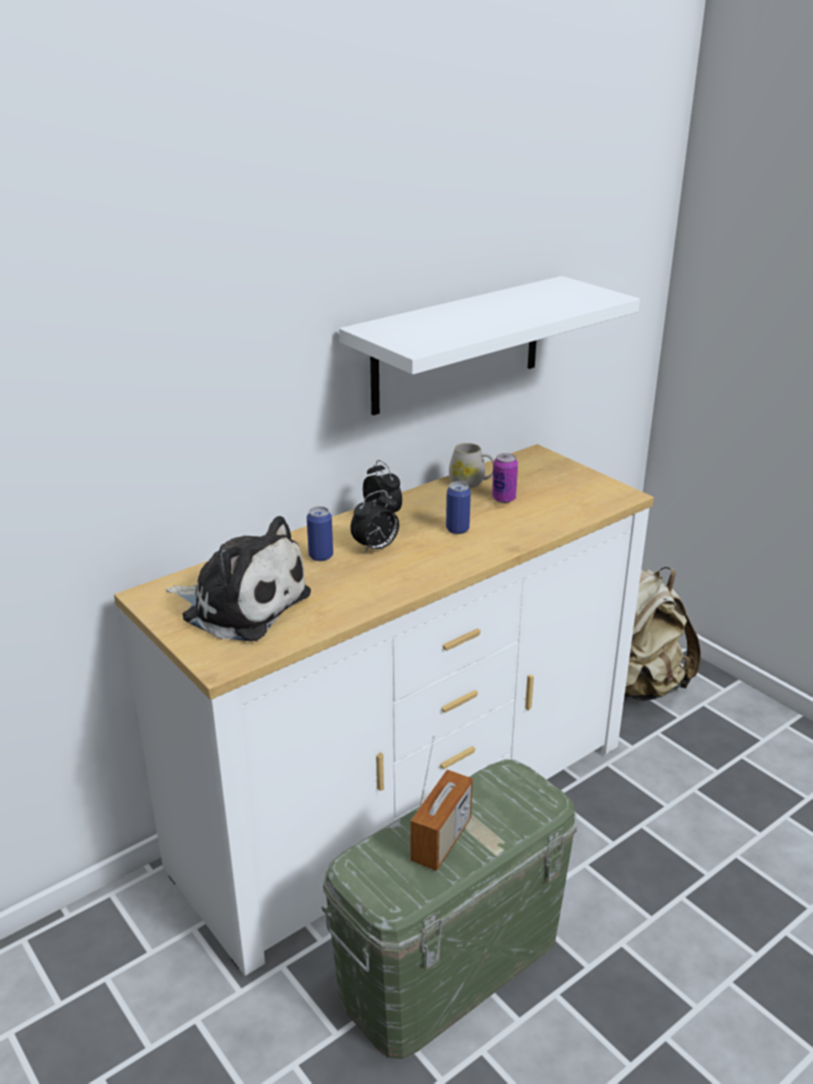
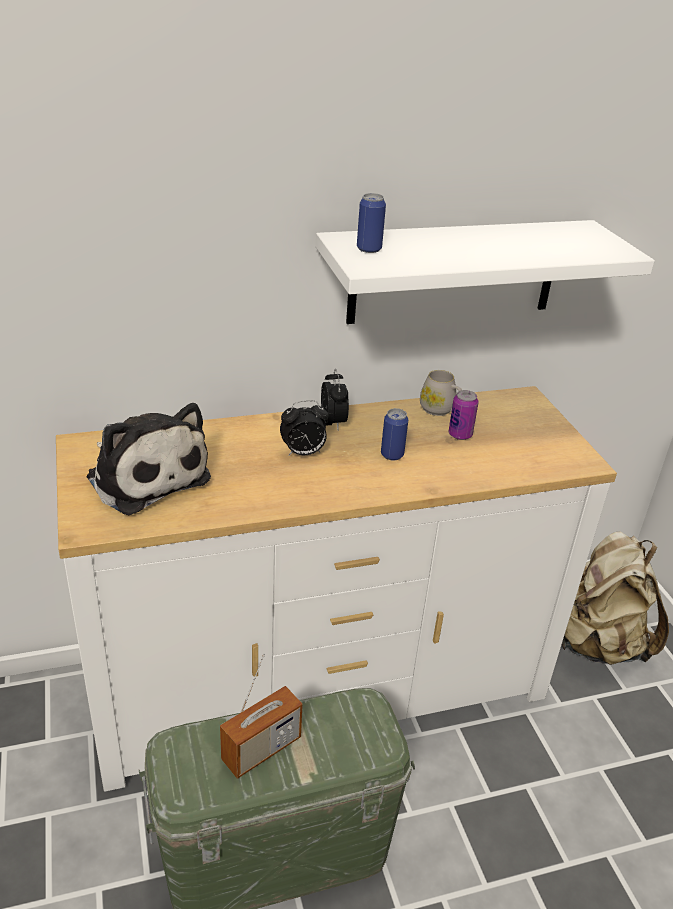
camera: 20 degrees right, 5 degrees up
can [307,506,333,561] -> can moved to [357,193,386,253]

